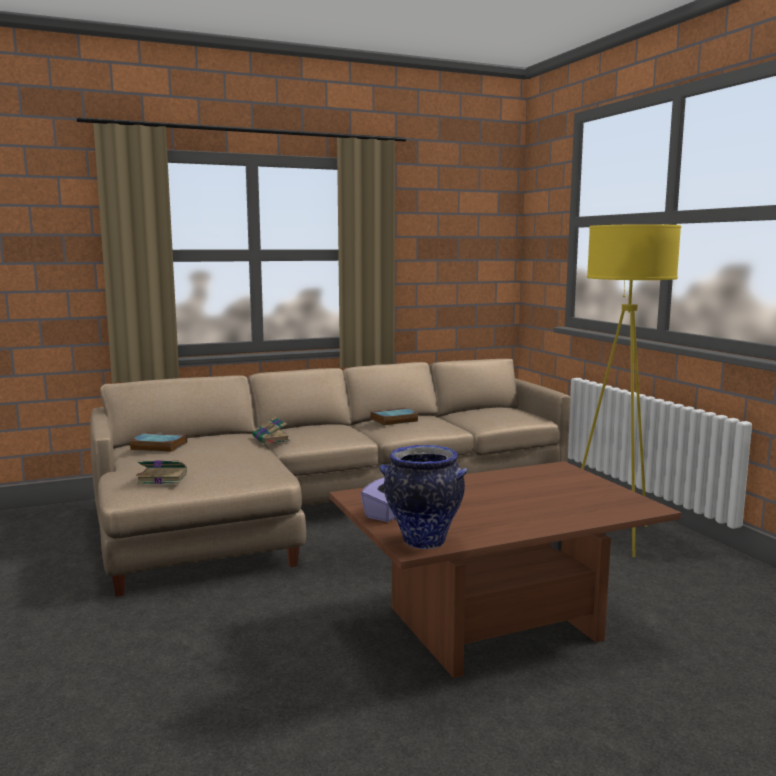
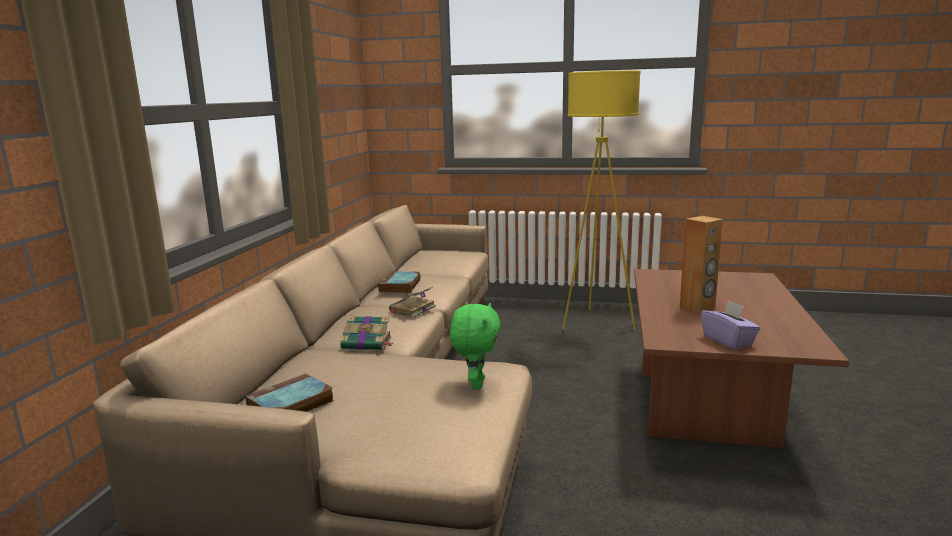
camera: 55 degrees left, 5 degrees up
book [137,460,187,484] -> book moved to [389,287,436,318]
vase [380,445,468,549] -> none
none -> green plush toy [450,303,501,389]
none -> brown speaker [680,216,723,314]

